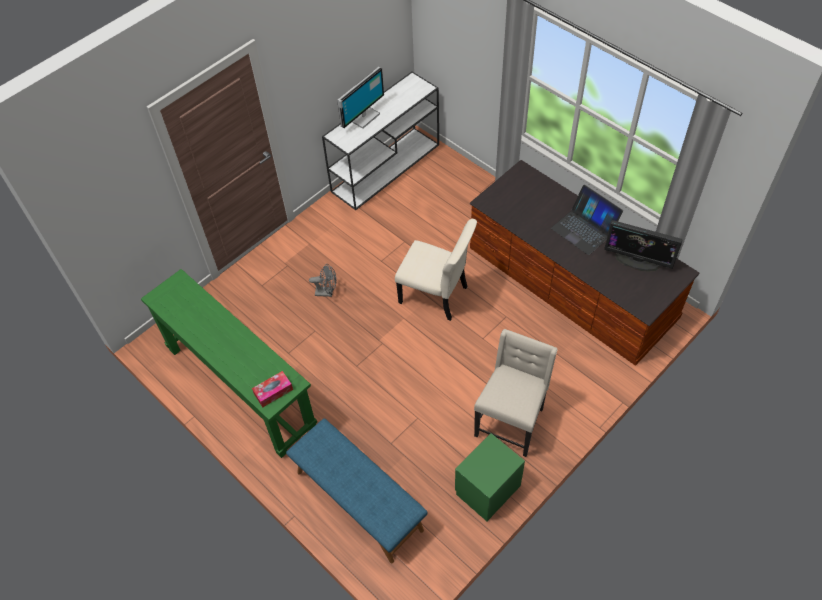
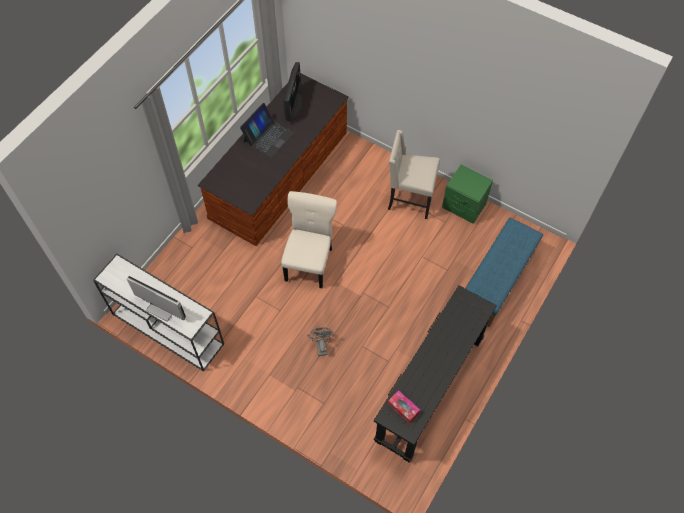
camera: 105 degrees left, 5 degrees up
green console table [141,269,317,458] -> black console table [374,285,497,463]
tissue box [252,371,293,407] -> tissue box moved to [388,390,420,424]

